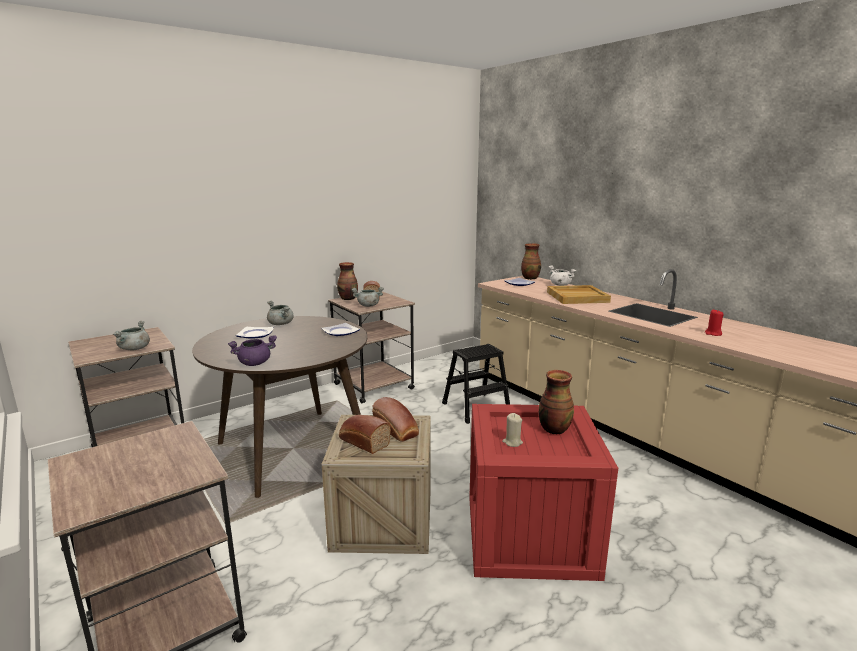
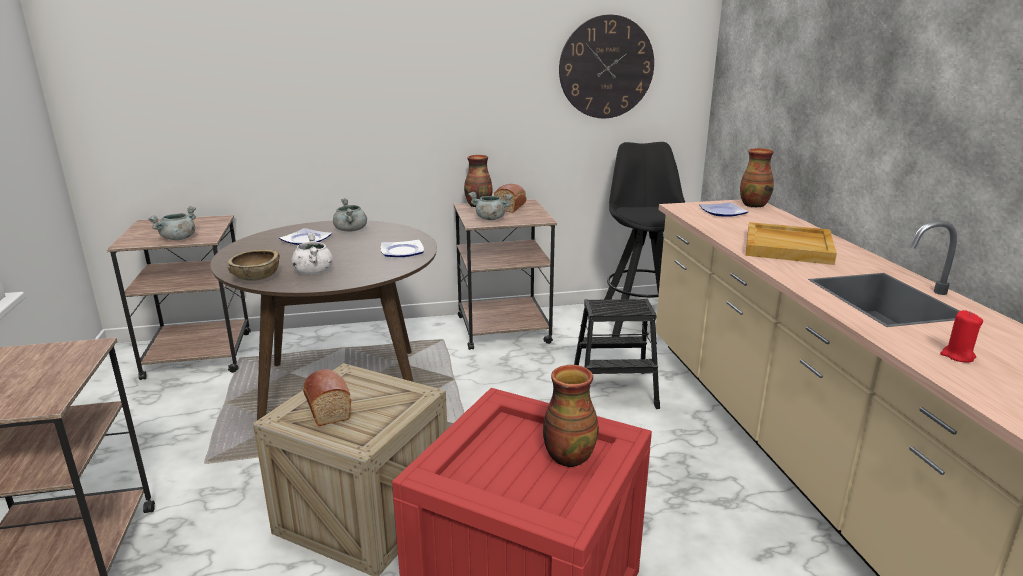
camera: 25 degrees right, 5 degrees up
purple cooking pot [228,335,277,366] -> brown bowl [228,249,280,281]
bread [372,397,419,442] -> none
beige candle [502,413,523,447] -> none
white cooking pot [548,266,577,286] -> white cooking pot moved to [292,233,333,274]
none -> wall clock [559,15,654,118]
none -> black stool [604,142,686,337]

